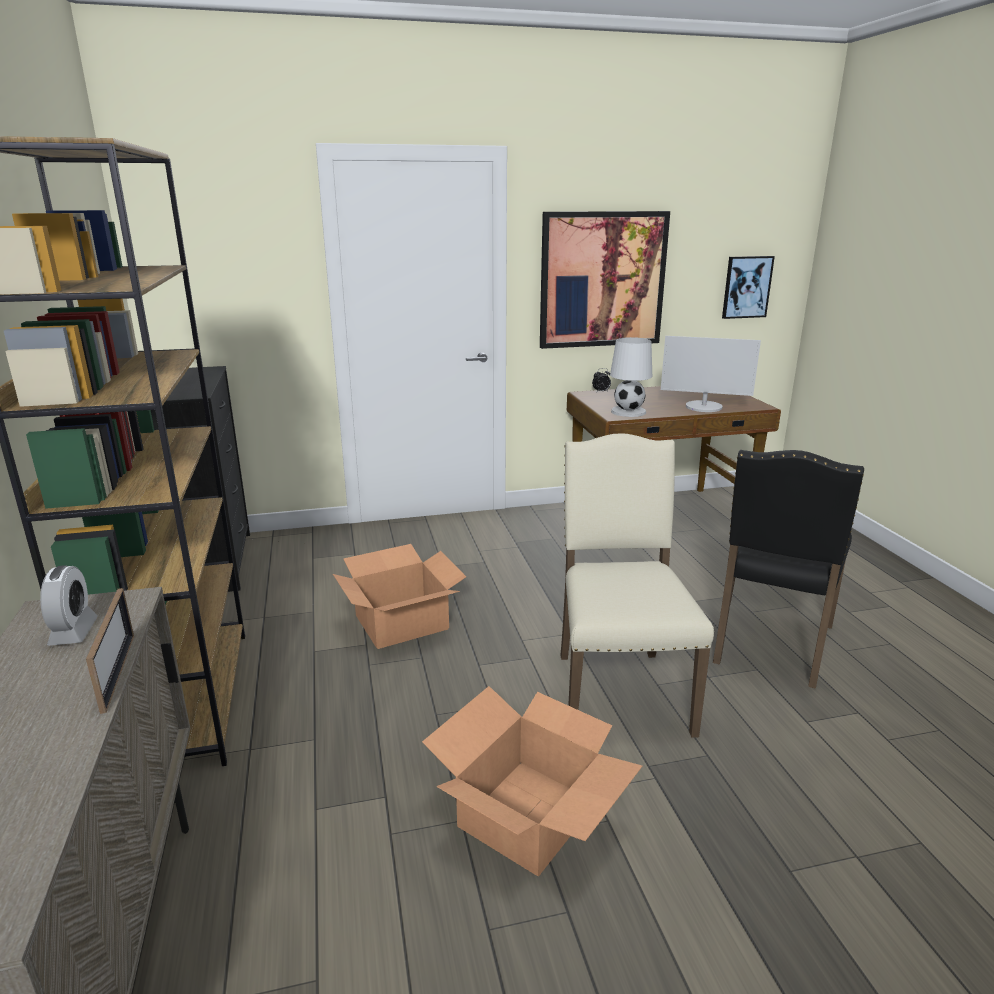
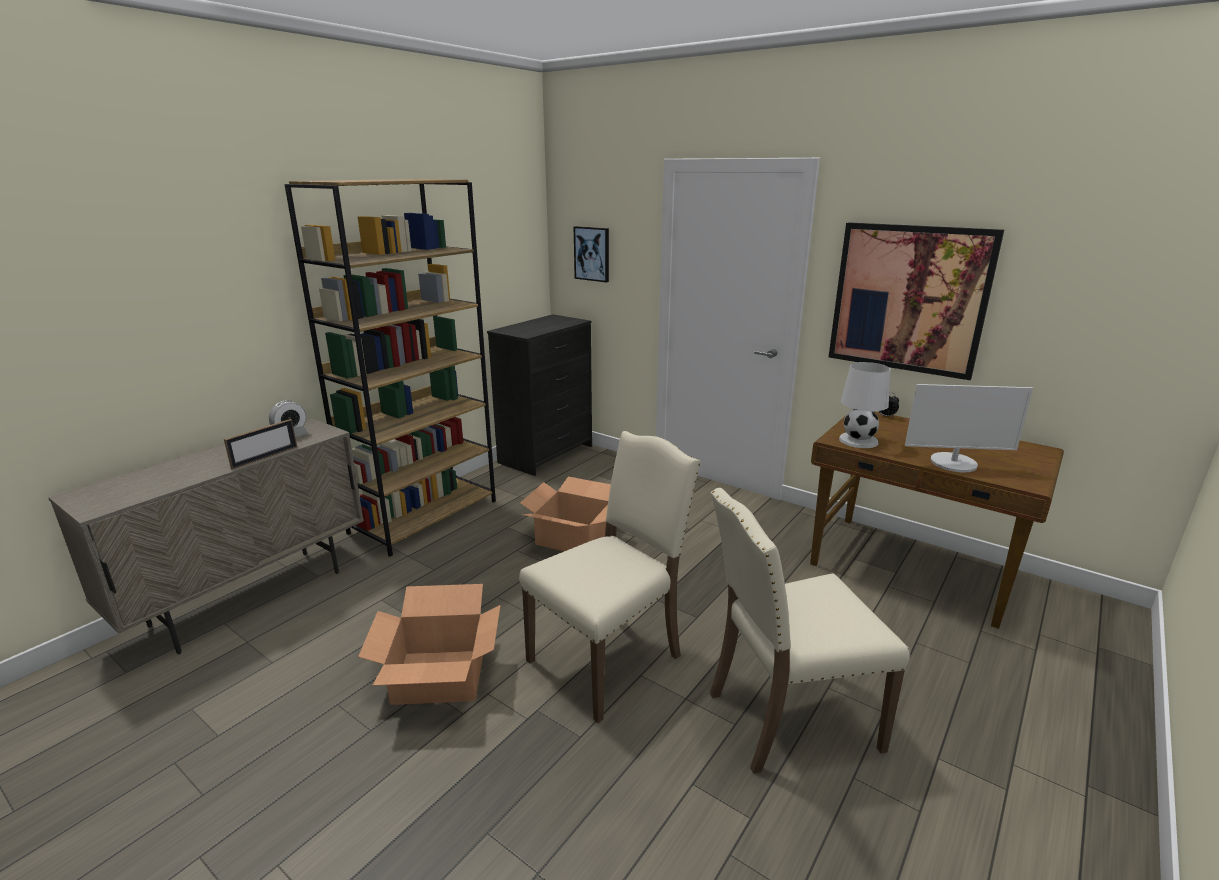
camera: 50 degrees right, 0 degrees up
monitor [661,336,761,412] -> monitor turned 60 degrees counterclockwise [905,384,1033,472]
black chair [713,450,864,689] -> beige chair [710,488,910,774]
picture [722,256,775,319] -> picture moved to [574,226,609,282]

